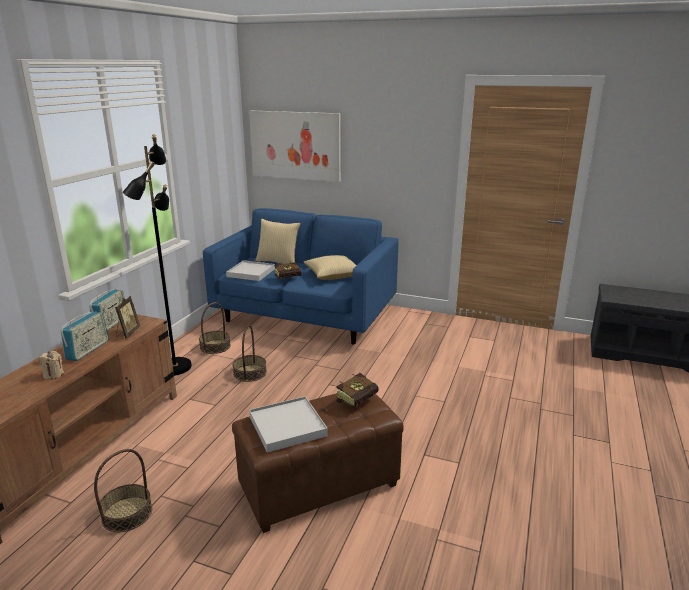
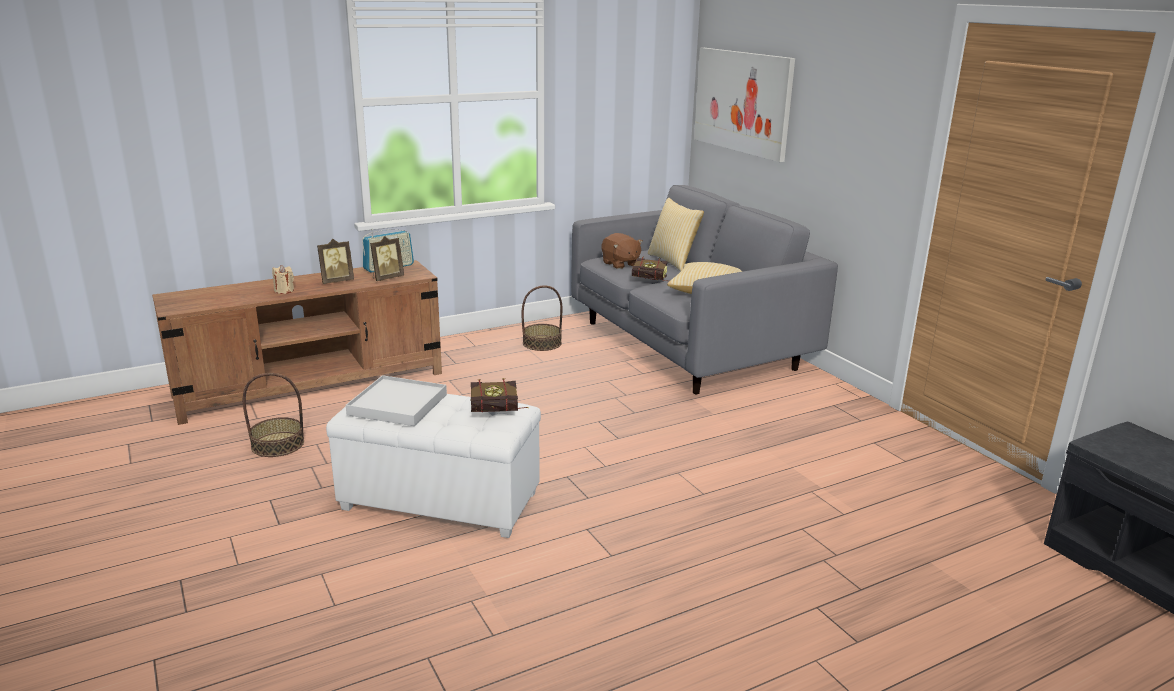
camera: 40 degrees right, 0 degrees up
radio [61,311,109,361] -> picture frame [317,239,354,284]
black floor lamp [123,134,192,376] -> none
blue sofa [203,208,398,345] -> grey sofa [571,185,838,394]
white tray [226,260,275,281] -> brown plush toy [601,233,643,269]
brown ottoman [232,393,404,533] -> white ottoman [326,394,541,538]
basket [233,325,267,382] -> none

